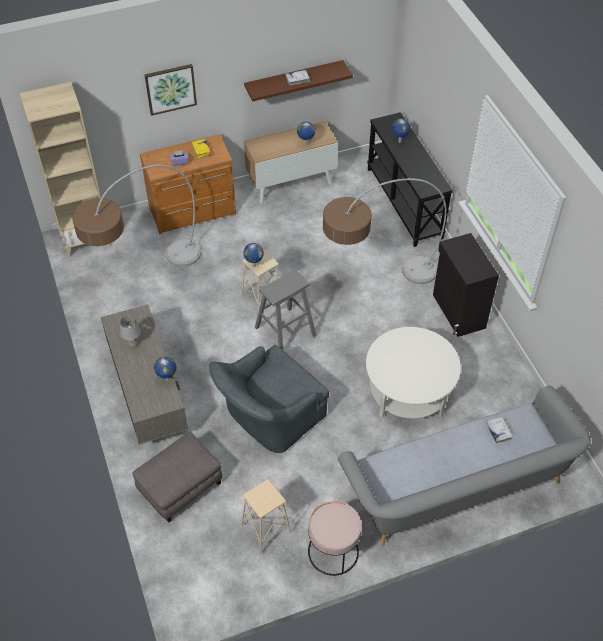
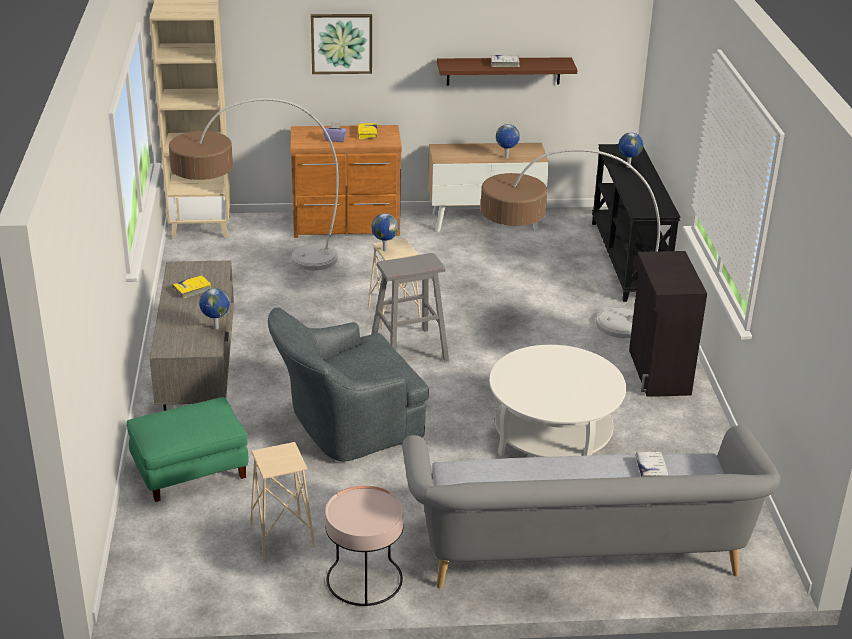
camera: 15 degrees right, 20 degrees down
grey table lamp [120,316,141,347] -> yellow book [172,275,211,299]
grey ottoman [132,432,222,522] -> green ottoman [127,397,248,502]

